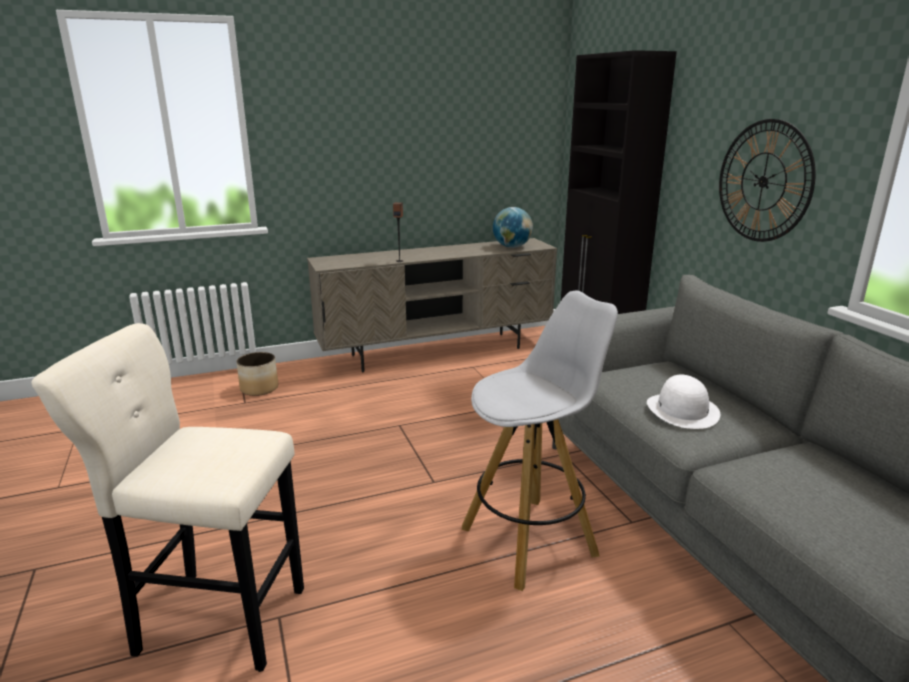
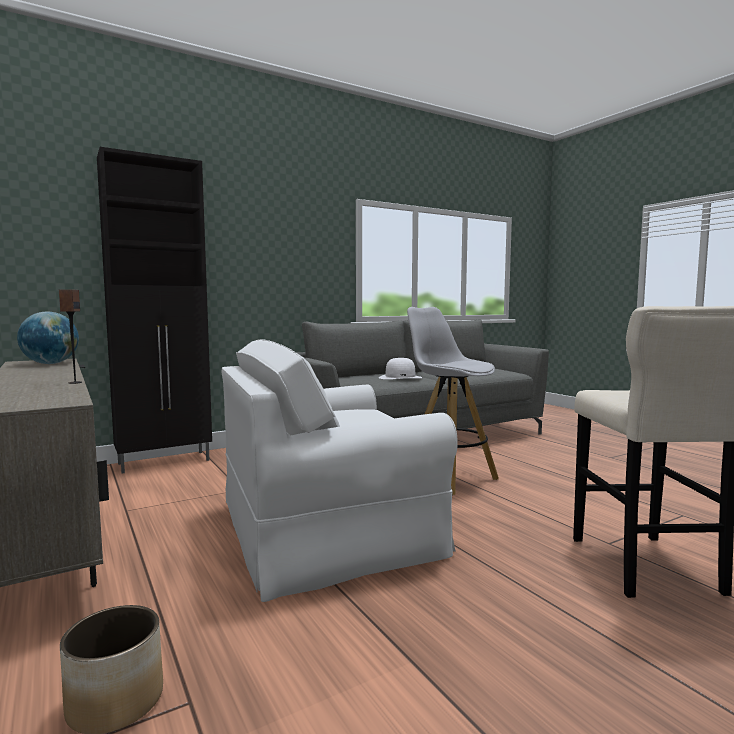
camera: 100 degrees left, 15 degrees down
wall clock [719,119,816,242] -> none
none -> white armchair [221,339,458,602]

